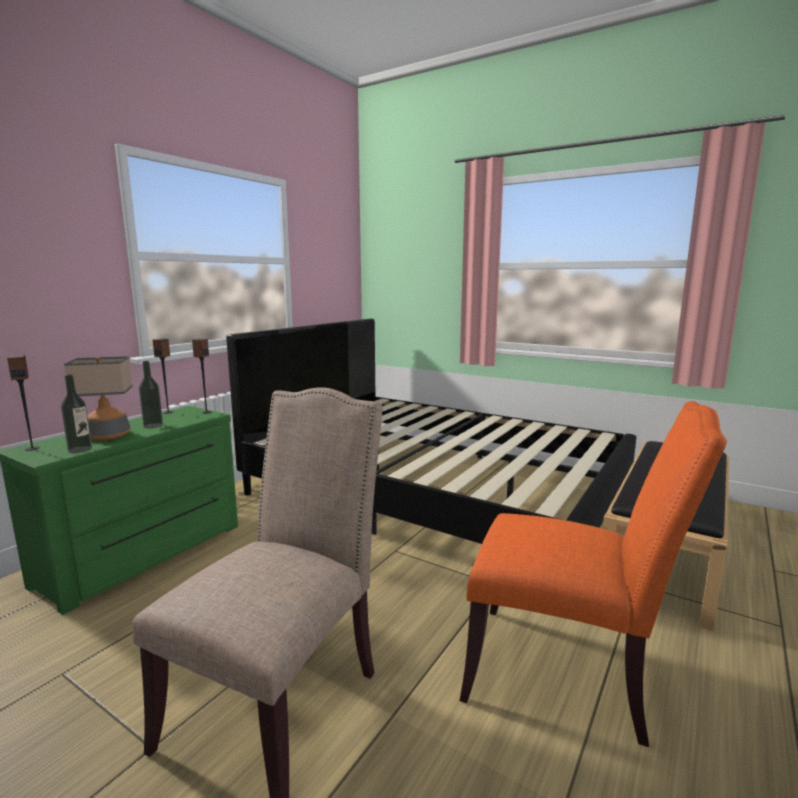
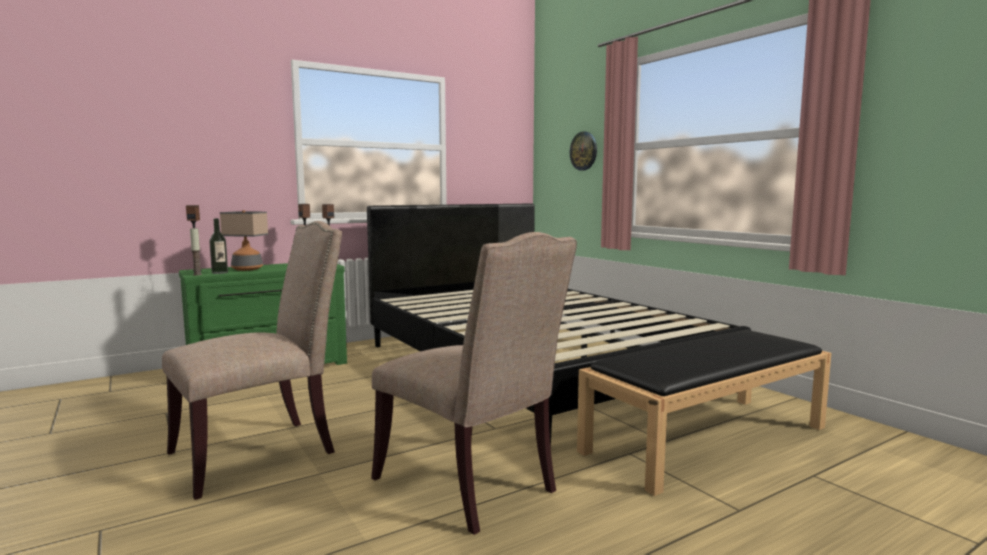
camera: 25 degrees right, 5 degrees down
bottle [139,361,163,429] -> none
orange chair [460,401,727,747] -> beige chair [371,232,577,535]
none -> candle [190,228,202,275]
none -> wall clock [570,131,597,171]

